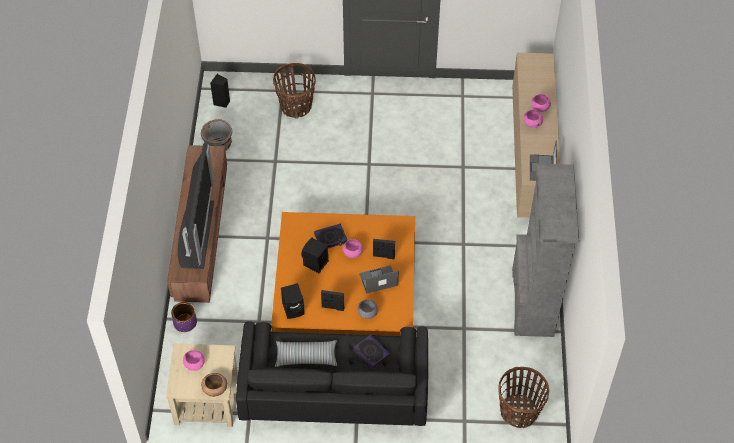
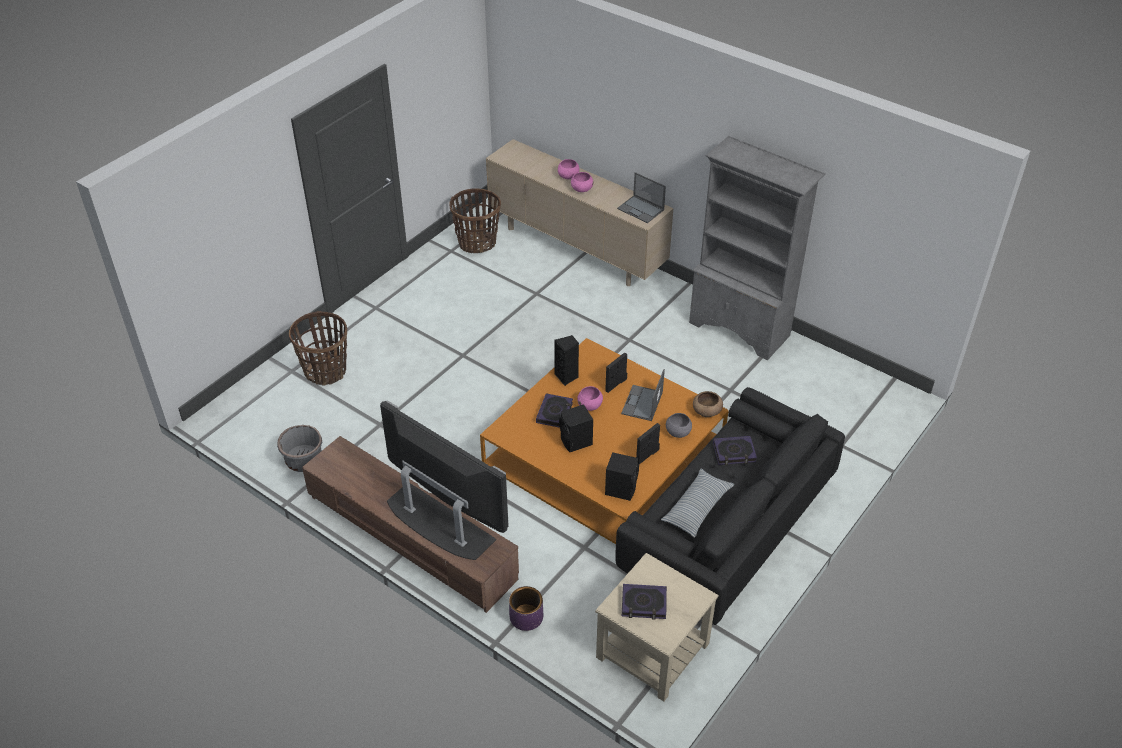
camera: 55 degrees left, 10 degrees down
pink bowl [183,350,205,371] -> book [622,584,667,619]
brown bowl [201,373,227,397] -> brown bowl moved to [693,391,723,417]
black speaker [210,74,230,108] -> black speaker moved to [554,335,579,386]
basket [498,367,549,428] -> basket moved to [449,188,501,253]

